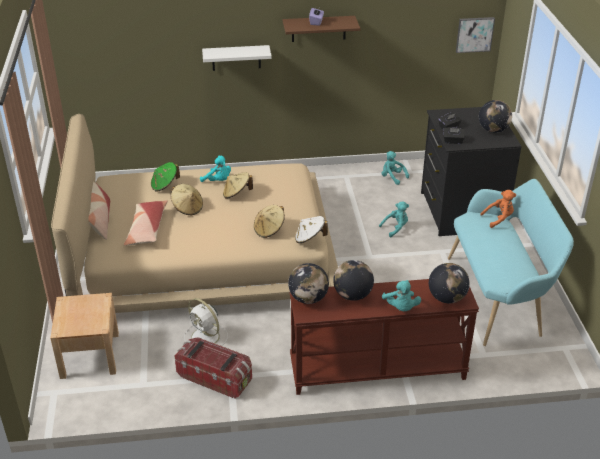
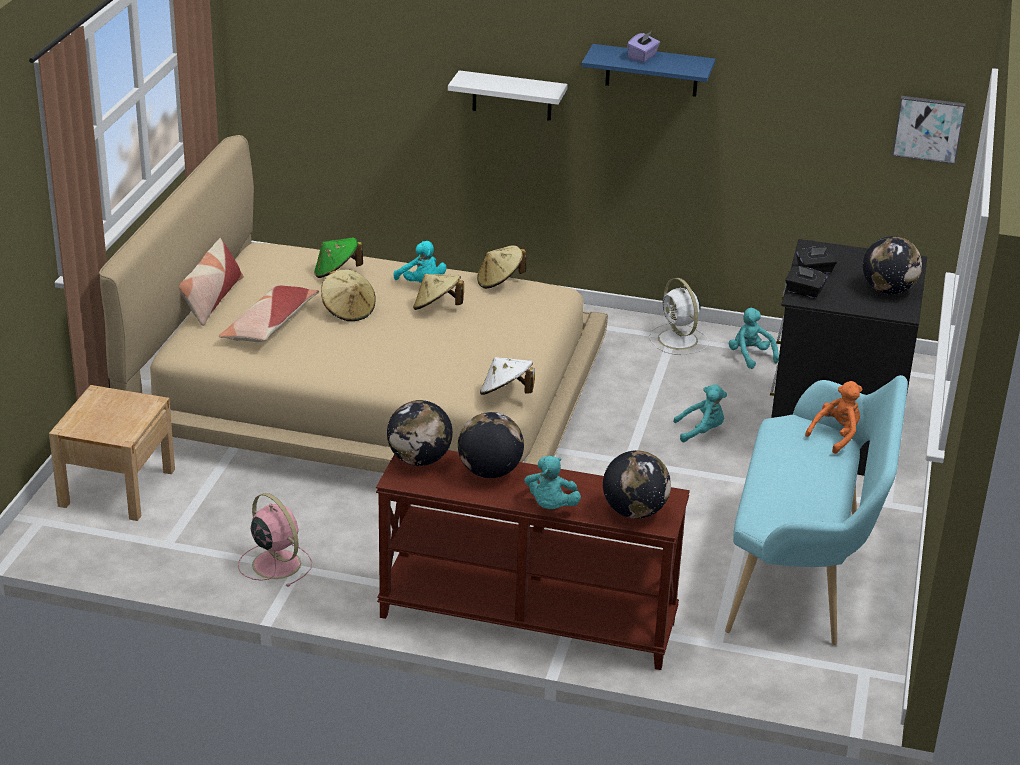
camera: 20 degrees right, 5 degrees down
storage box [175,337,252,399] -> pink fan [238,493,312,587]
white fan [185,298,228,346] -> white fan moved to [649,278,709,355]
beige hat [254,205,285,238] -> beige hat moved to [477,245,526,289]
brown shelf [283,16,360,42] -> blue shelf [581,44,715,97]
orange plush toy [480,190,516,228] -> orange plush toy turned 45 degrees counterclockwise [805,381,862,454]

